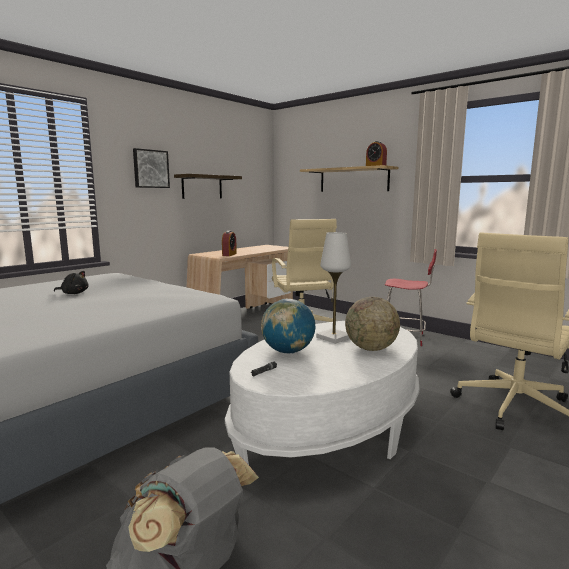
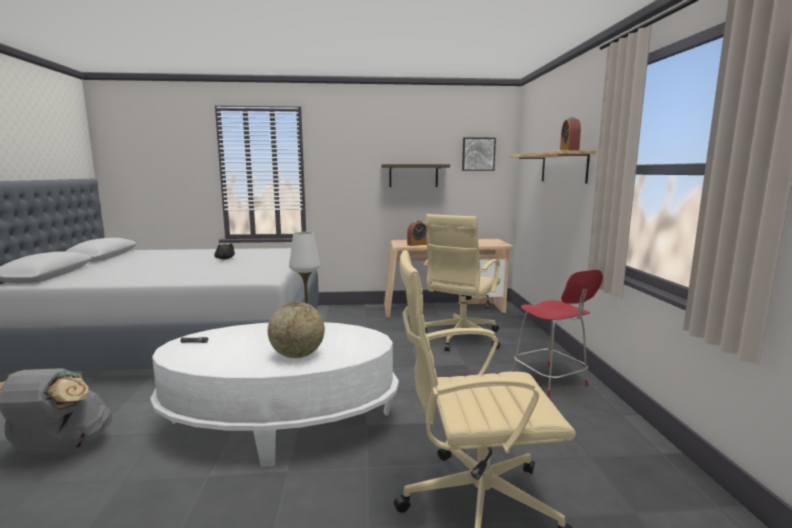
camera: 45 degrees right, 0 degrees up
picture [133,148,170,188] -> picture moved to [462,137,496,171]
globe [261,299,315,354] -> none

